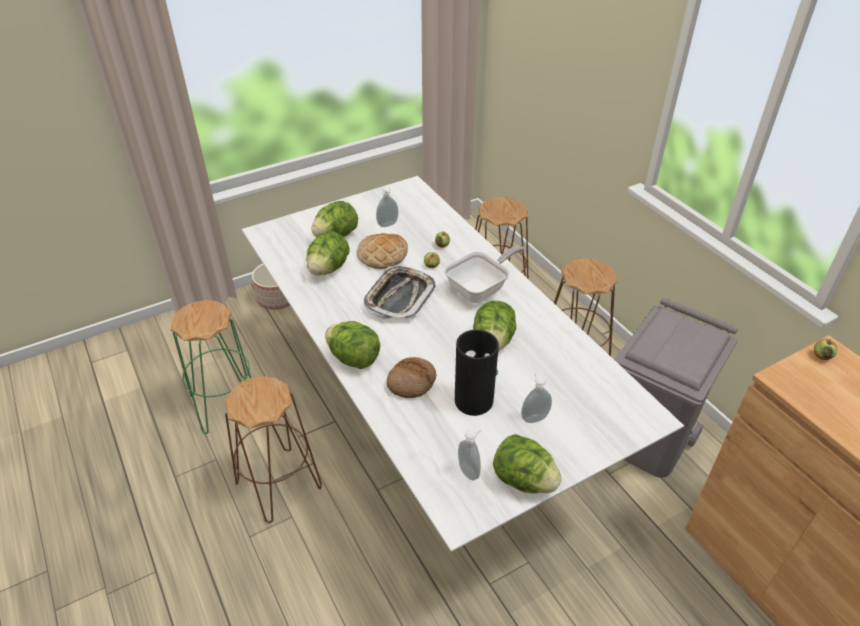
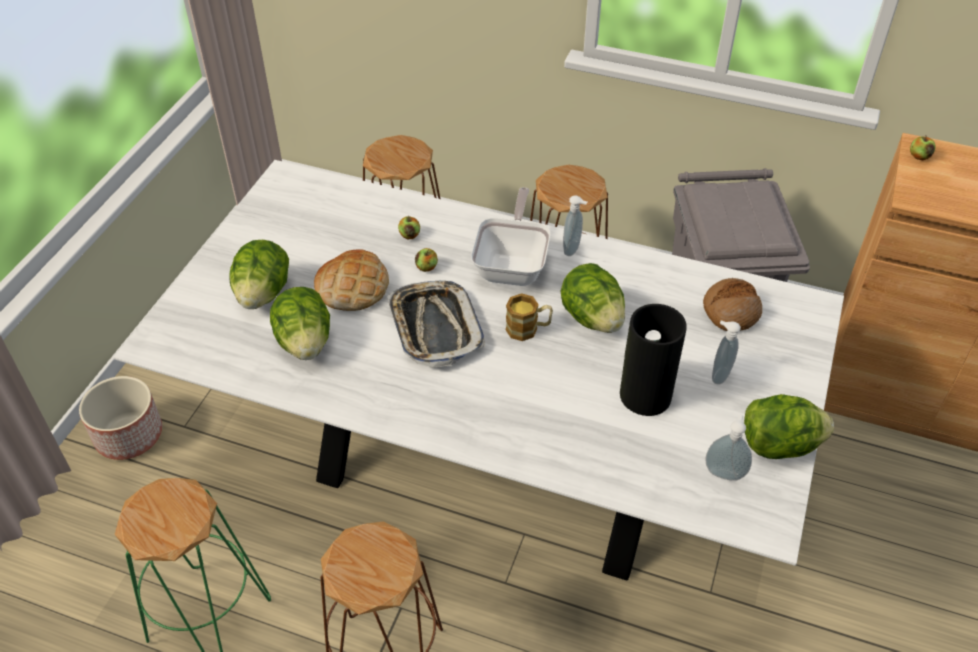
camera: 40 degrees left, 5 degrees up
lettuce [325,321,380,369] -> none
soap dispenser [376,186,398,227] -> soap dispenser moved to [563,195,588,256]
bread [387,357,437,398] -> bread moved to [703,278,762,331]
none -> mug [506,293,553,341]

